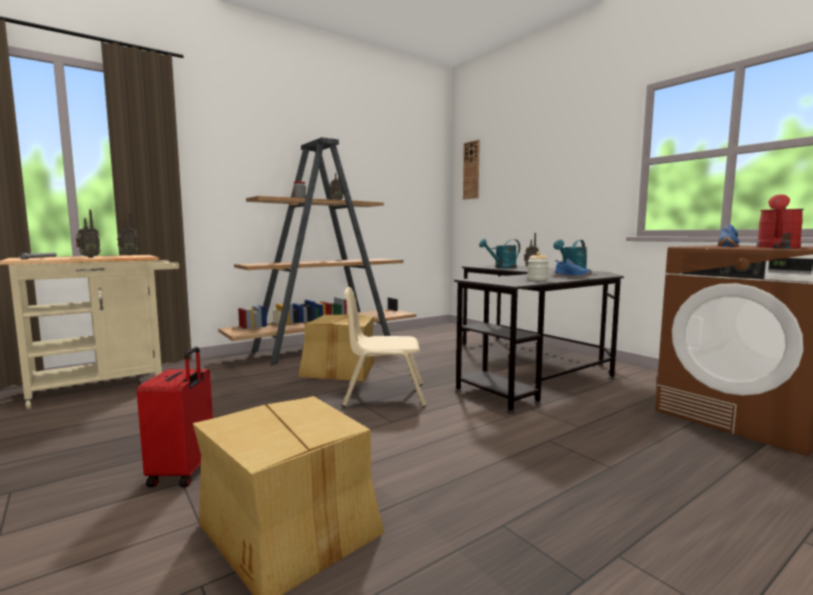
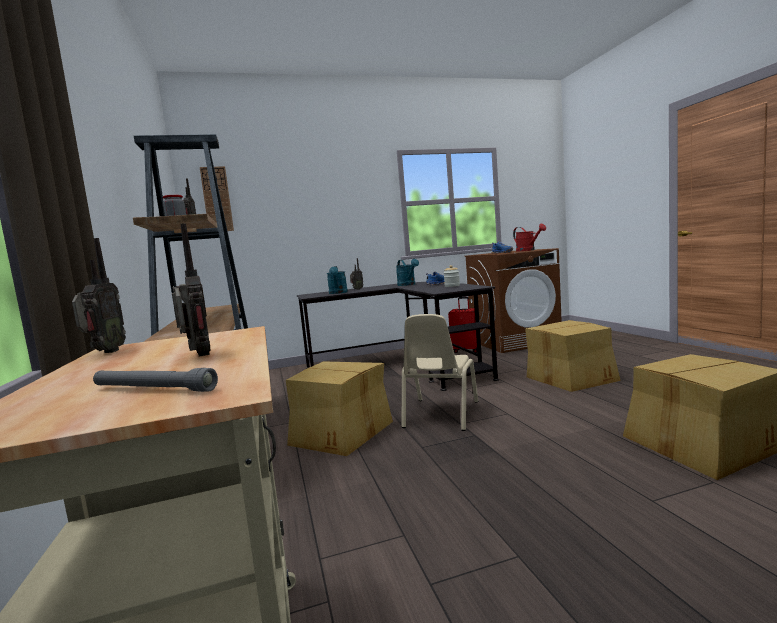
camera: 70 degrees left, 0 degrees up
red suitcase [137,347,213,487] -> red suitcase moved to [448,297,477,353]
none -> cardboard box [525,320,621,392]

